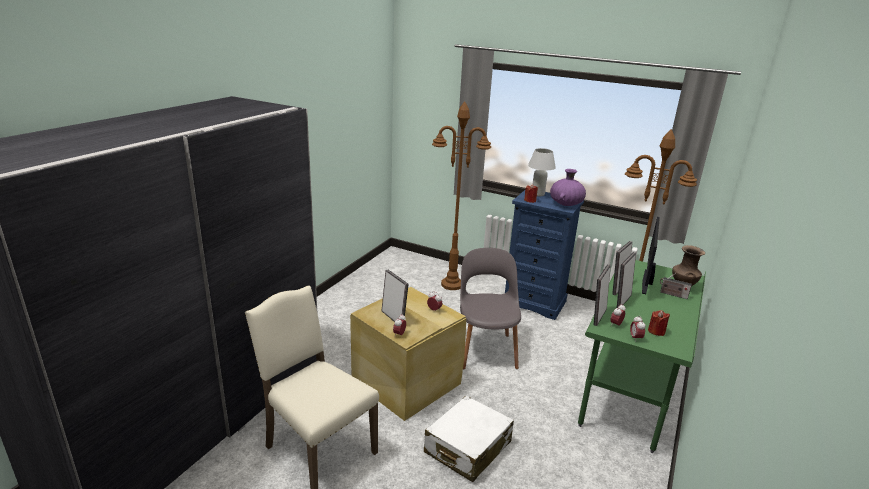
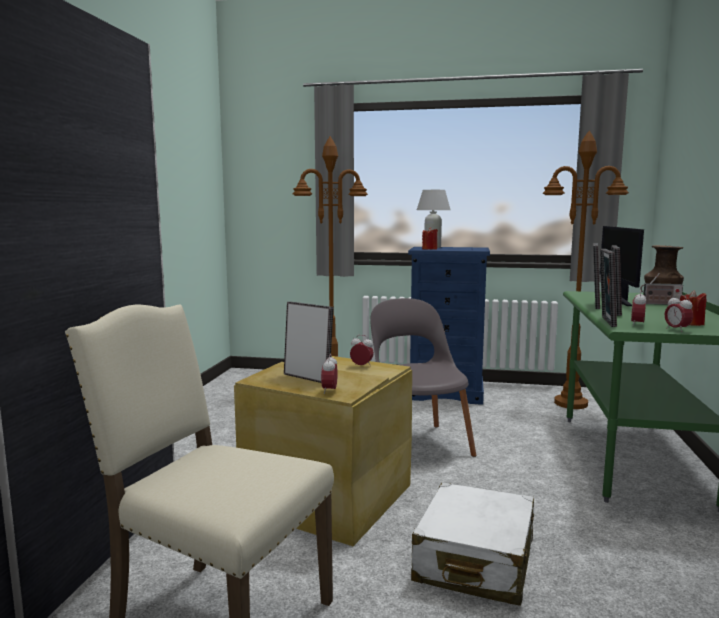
camera: 15 degrees left, 15 degrees down
purple vase [550,169,586,206] -> none

